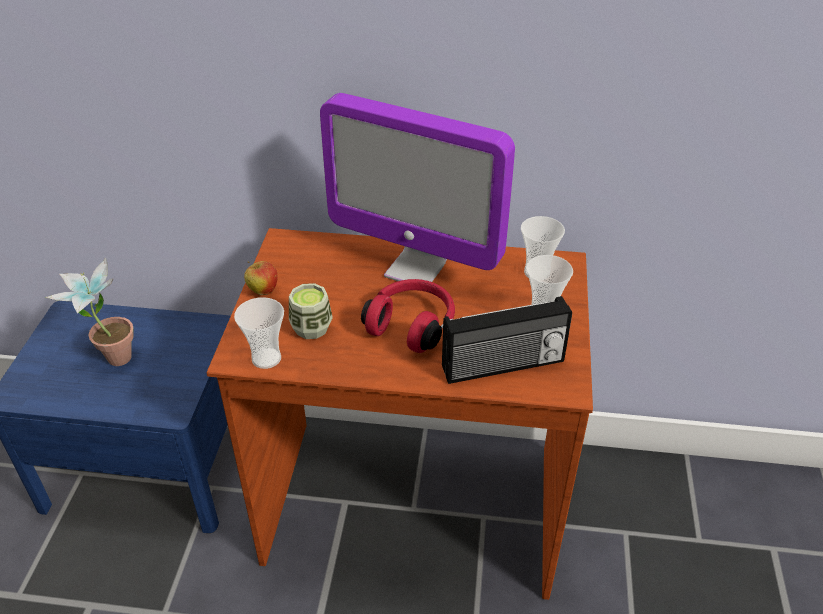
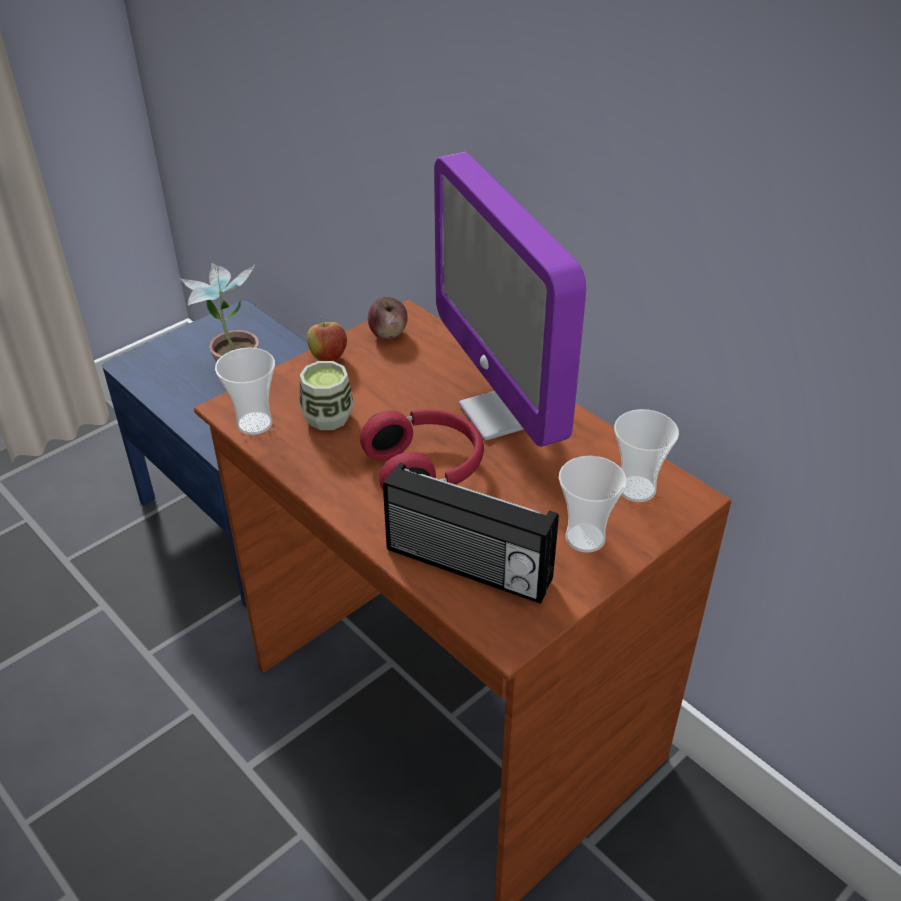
camera: 40 degrees right, 0 degrees up
none -> apple [368,297,408,339]

